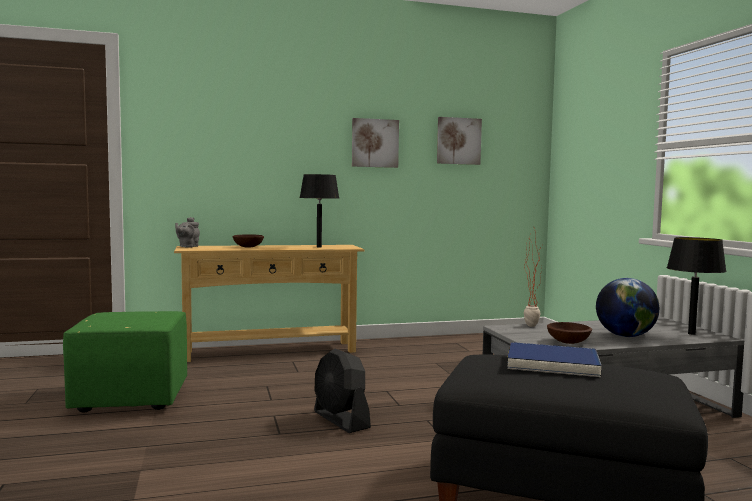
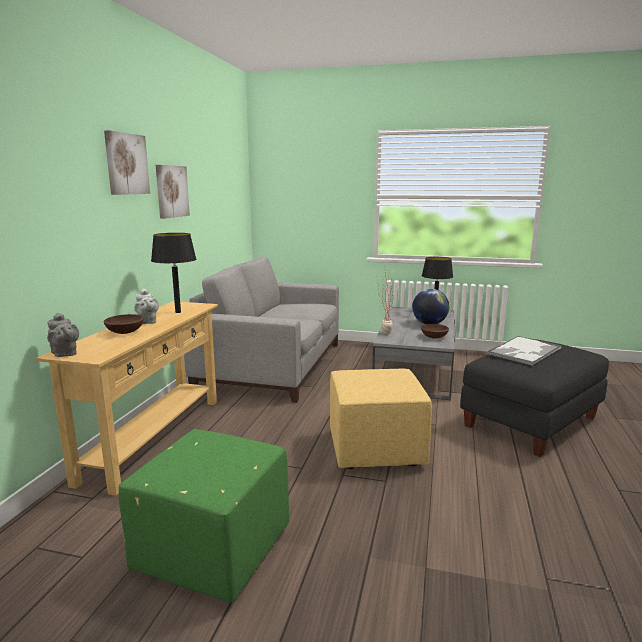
camera: 60 degrees left, 10 degrees up
black fan [314,349,371,433] -> yellow ottoman [330,369,432,469]
picture [437,117,482,165] -> picture moved to [104,130,150,195]
blue book [507,342,602,377] -> tray [487,336,562,366]
none -> grey teapot [134,288,159,324]
none -> grey sofa [184,257,339,403]

